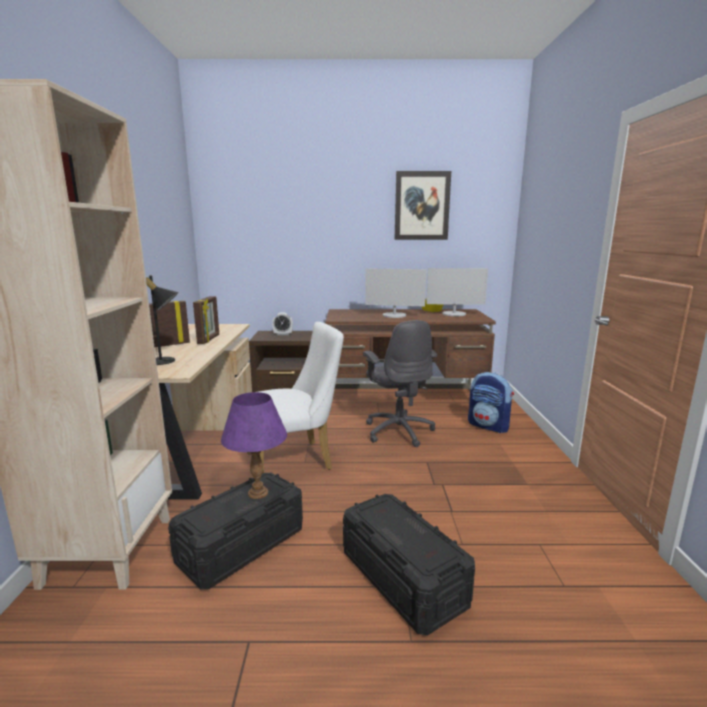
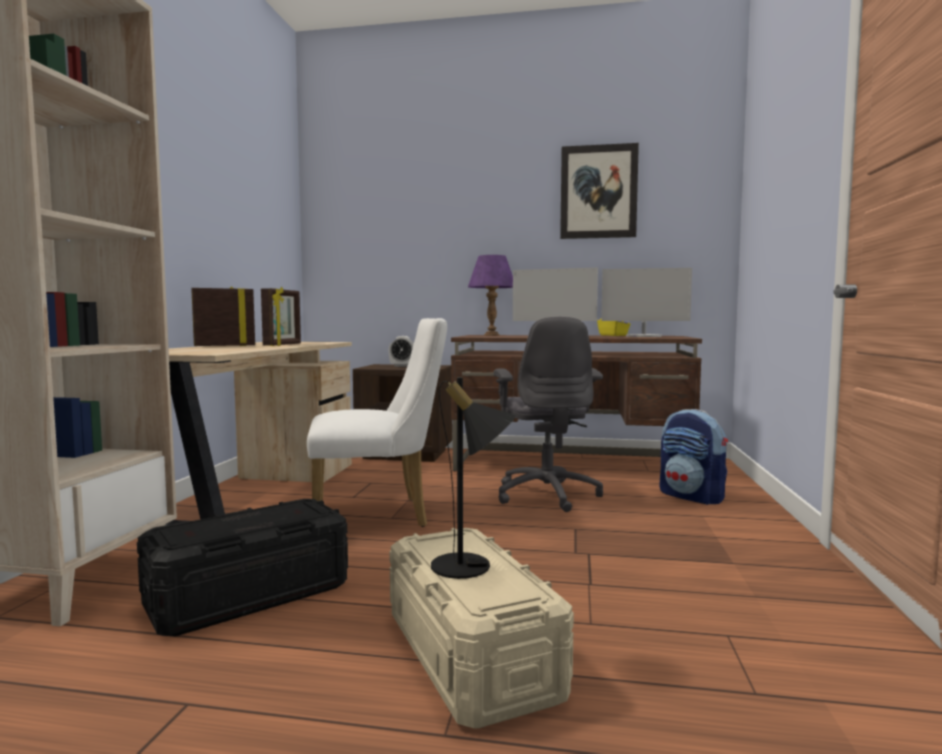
camera: 10 degrees right, 10 degrees down
black table lamp [146,275,178,365] -> black table lamp moved to [431,377,516,579]
purple table lamp [221,392,287,499] -> purple table lamp moved to [468,255,513,336]
black storage box [343,494,475,636] -> beige storage box [390,528,574,729]

